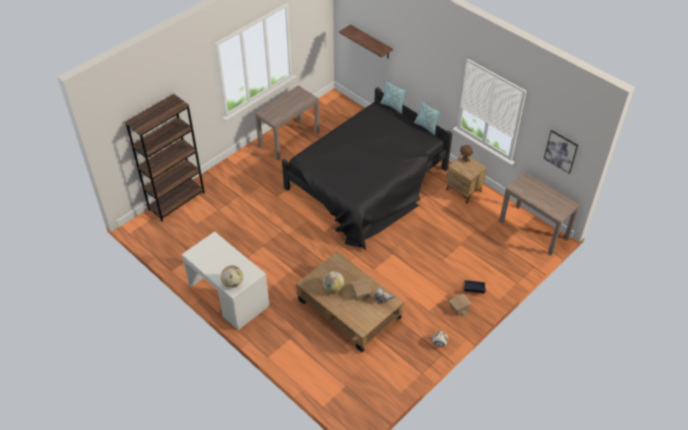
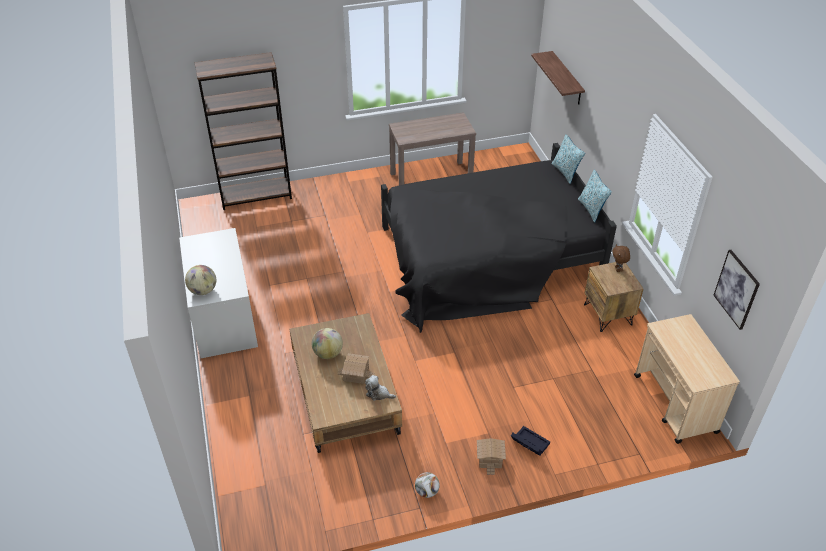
camera: 30 degrees right, 5 degrees down
brown console table [499,172,580,255] -> beige cart [634,314,740,444]

